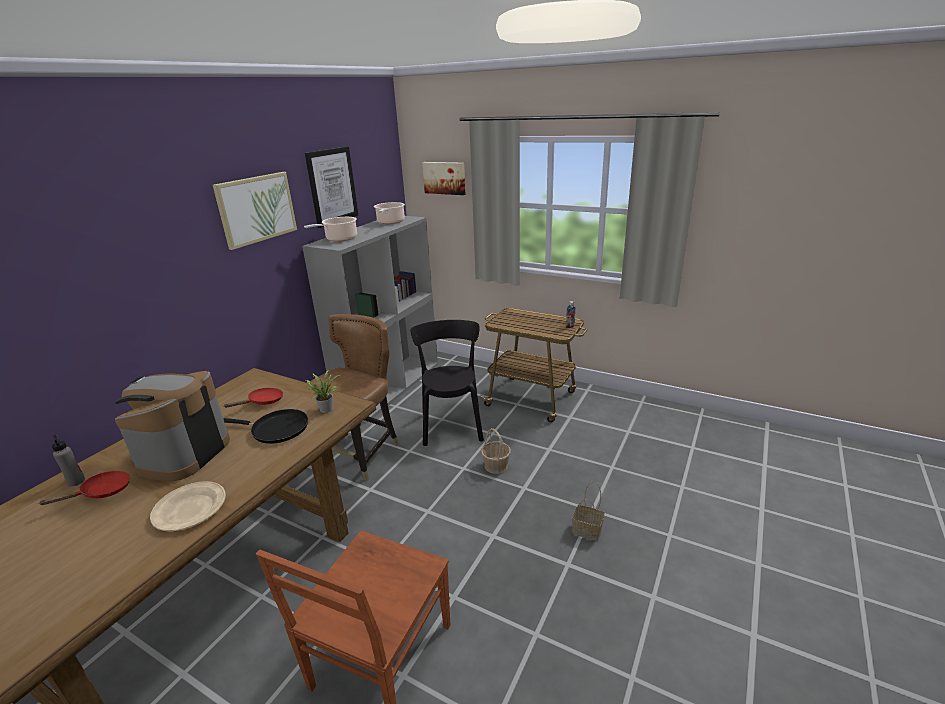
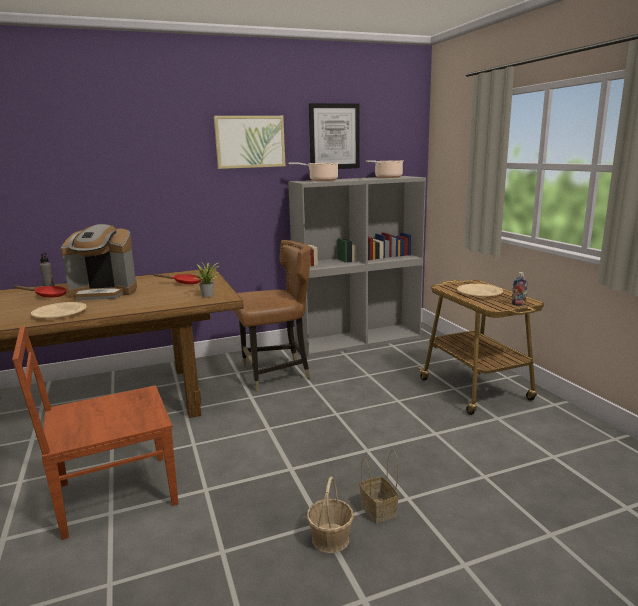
camera: 40 degrees right, 10 degrees down
coffee machine [114,371,230,481] -> coffee machine turned 150 degrees counterclockwise [61,224,137,300]
black frying pan [223,409,308,444] -> none
black chair [410,320,484,446] -> none
picture [422,162,465,195] -> none
basket [481,428,511,474] -> basket moved to [307,476,354,553]
none -> beige plate [457,284,503,297]

